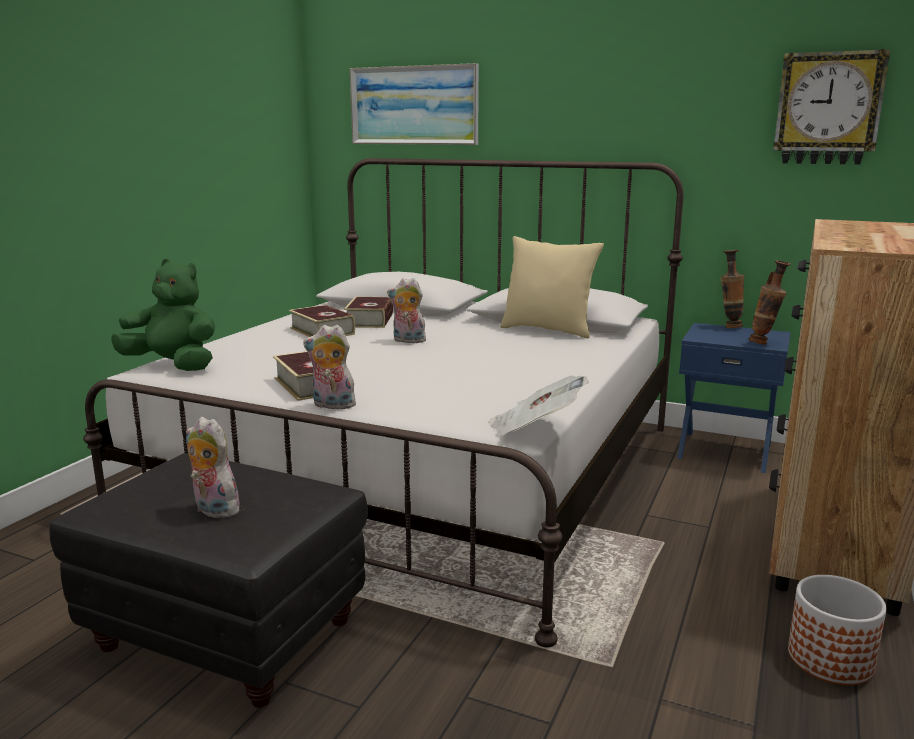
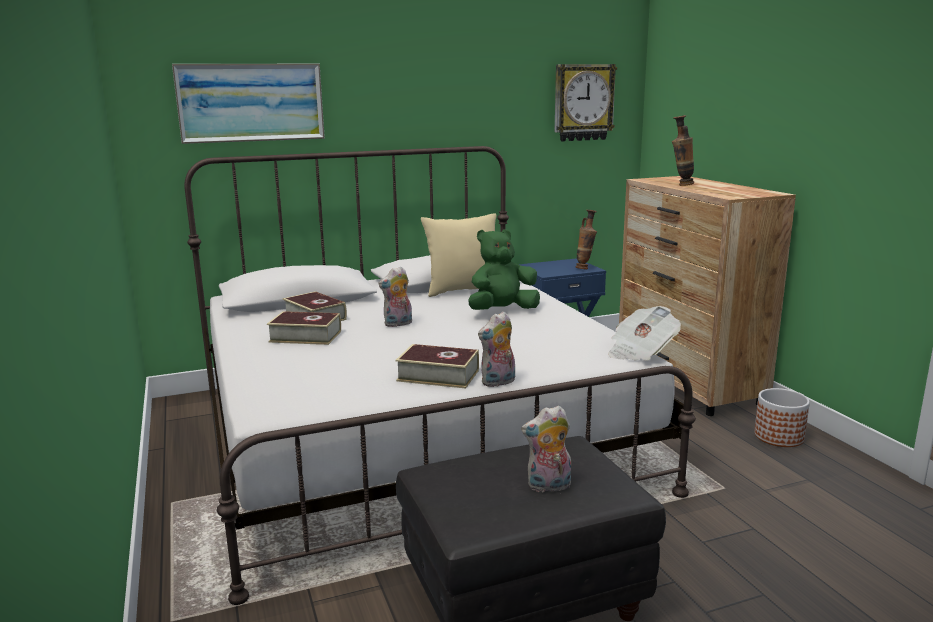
camera: 45 degrees left, 0 degrees up
green plush toy [111,259,215,371] -> green plush toy moved to [468,229,540,310]
vase [720,250,744,328] -> vase moved to [672,115,694,186]

